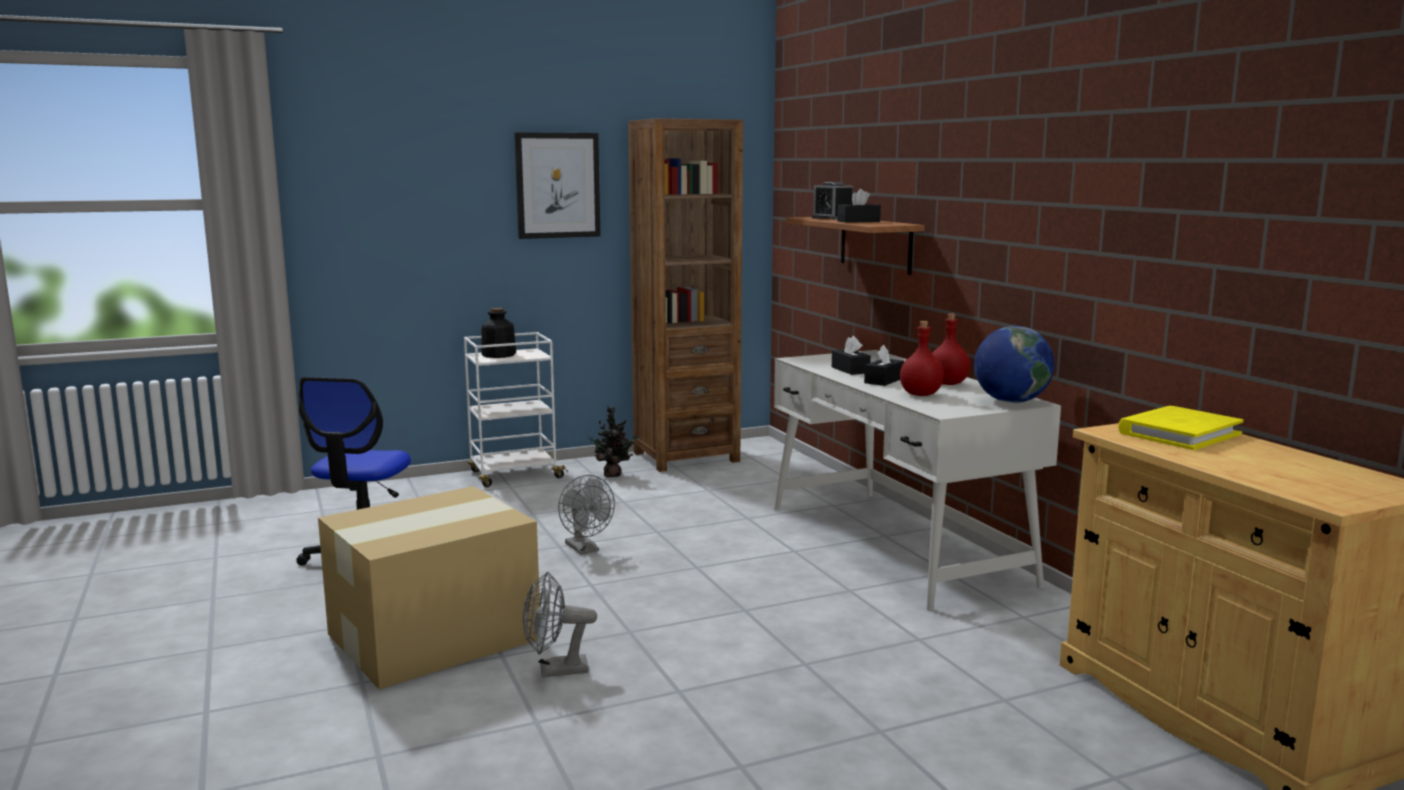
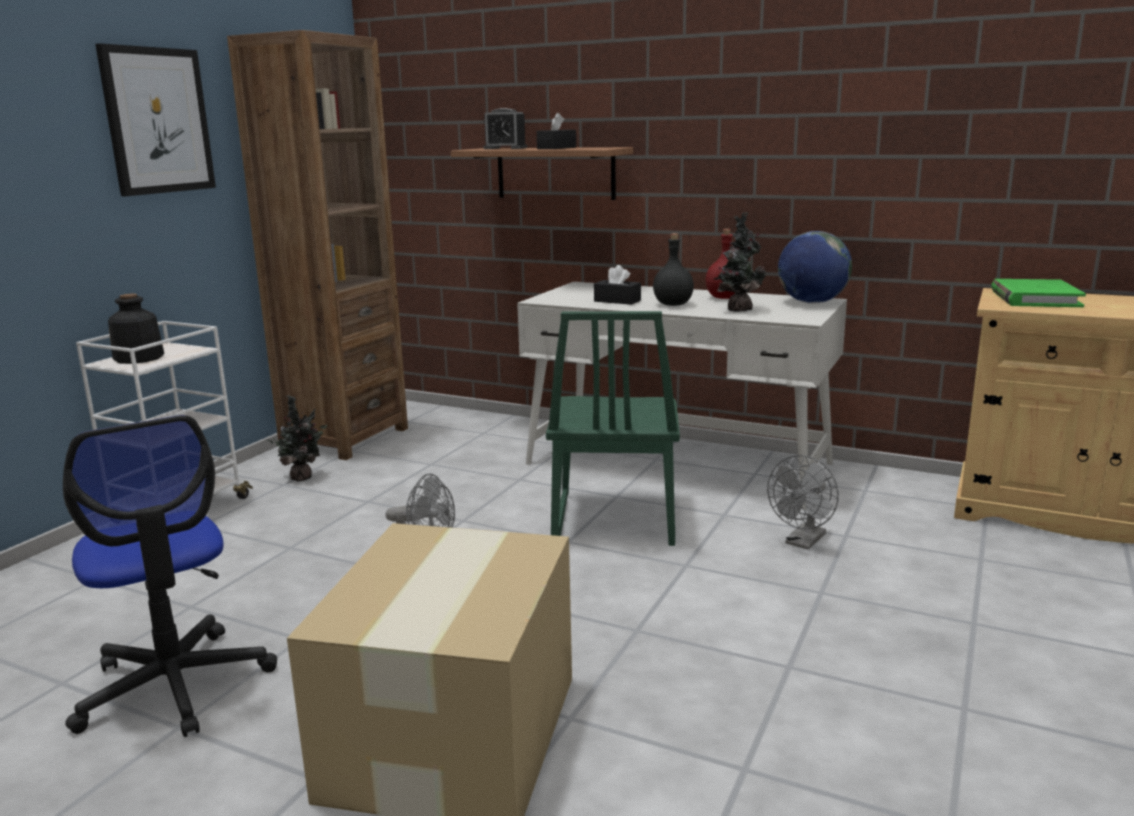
camera: 40 degrees left, 5 degrees up
grey fan [523,572,597,677] -> grey fan moved to [767,455,839,550]
black tissue box [864,345,904,386] -> black bottle [653,233,694,306]
red bottle [900,321,944,396] -> potted plant [713,212,766,312]
yellow book [1118,406,1244,450] -> green book [991,279,1086,307]
none -> green chair [546,311,680,546]

